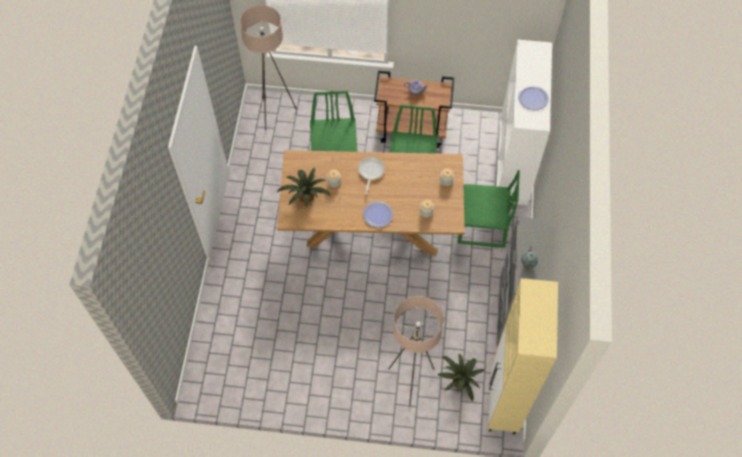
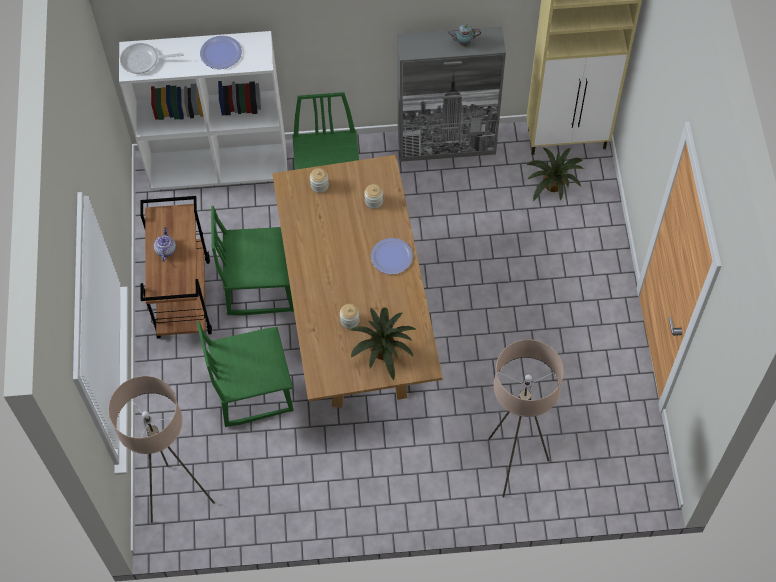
camera: 100 degrees left, 0 degrees up
frying pan [358,157,385,194] -> frying pan moved to [120,43,184,74]
beige floor lamp [388,296,444,406] -> beige floor lamp moved to [488,340,564,498]

